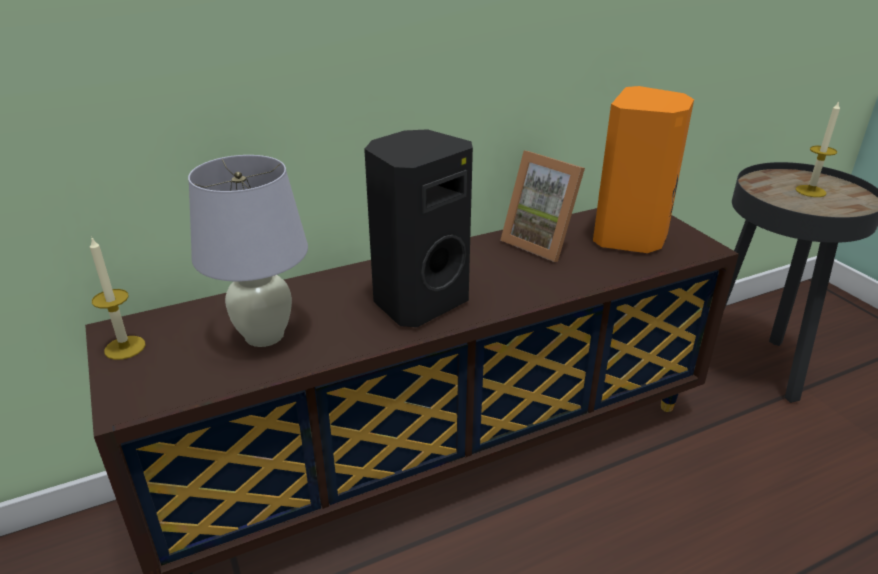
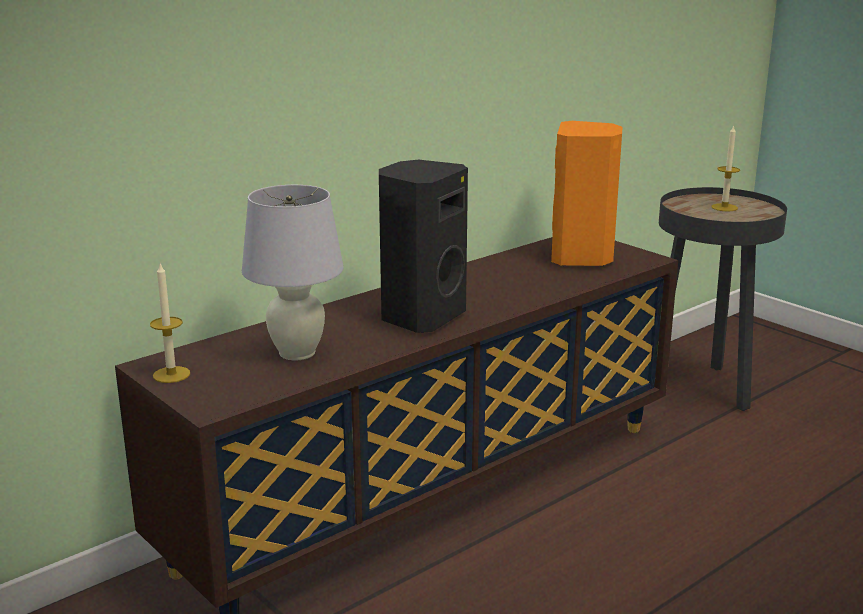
camera: 15 degrees left, 10 degrees down
picture frame [501,151,585,262] -> none

